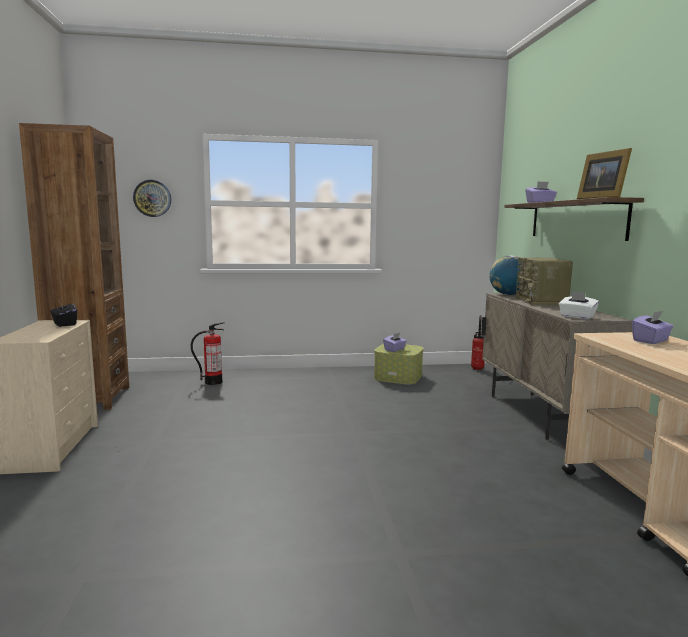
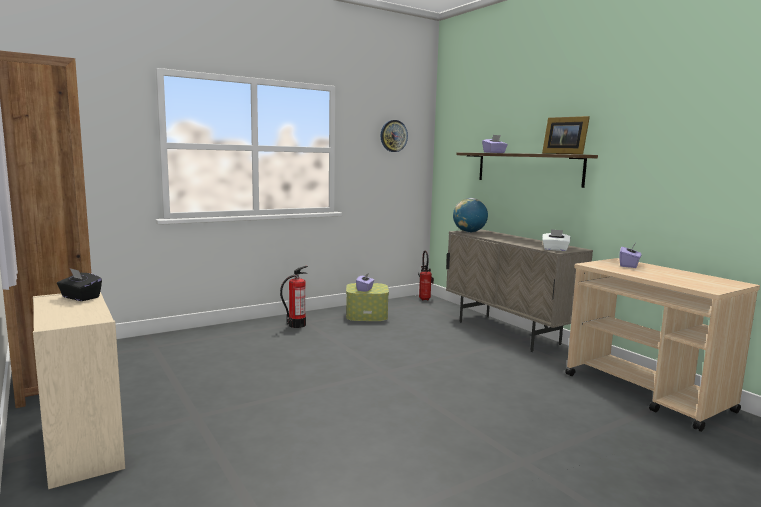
camera: 25 degrees left, 0 degrees up
wall clock [133,180,171,217] -> wall clock moved to [381,120,408,152]
fire extinguisher [191,322,225,385] -> fire extinguisher moved to [280,266,308,328]
radio [516,258,573,305] -> none

